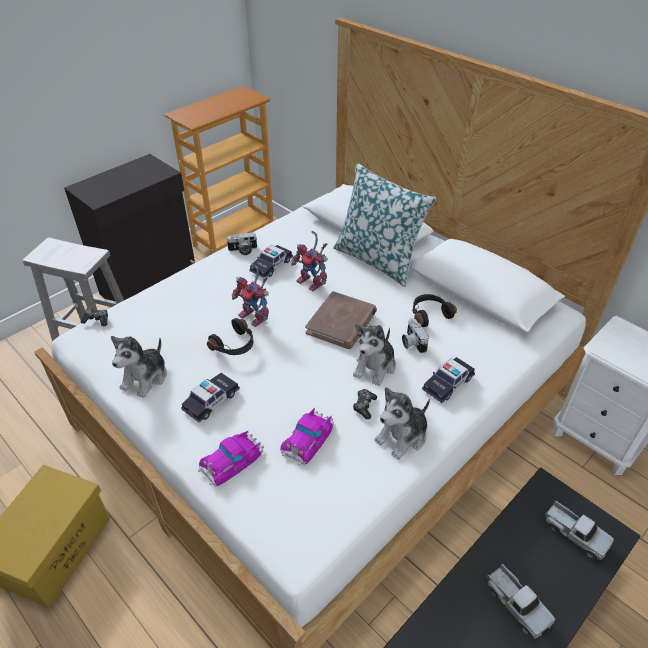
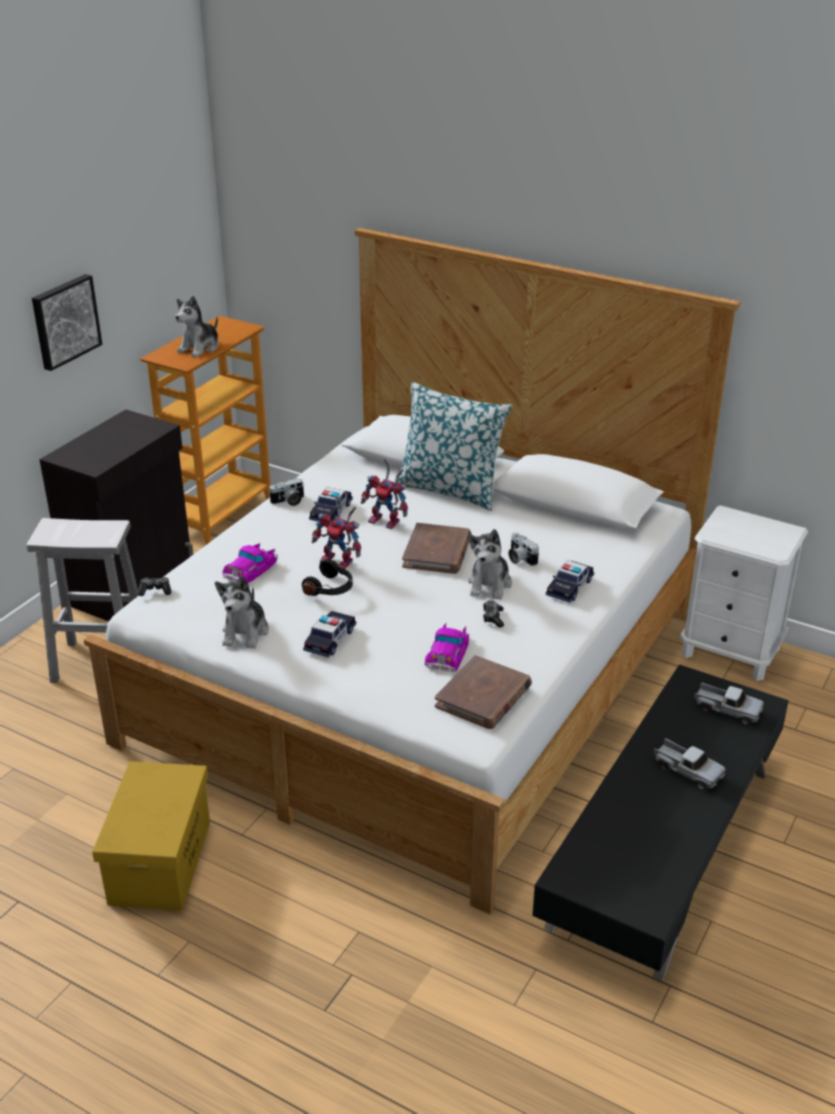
camera: 15 degrees left, 10 degrees down
toy car [198,430,264,486] -> toy car moved to [222,543,278,583]
plush toy [375,387,430,460] -> plush toy moved to [175,296,219,357]
black headphones [412,294,457,327] -> none
none -> picture [32,274,102,371]
none -> brown book [435,655,532,729]

